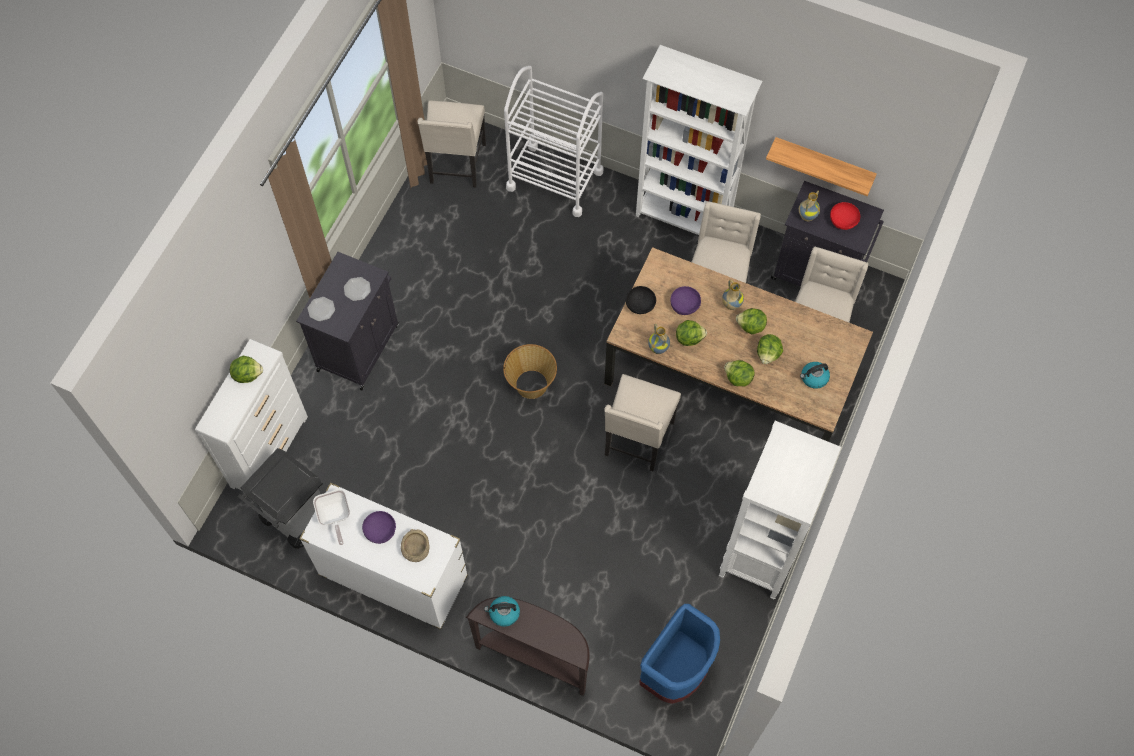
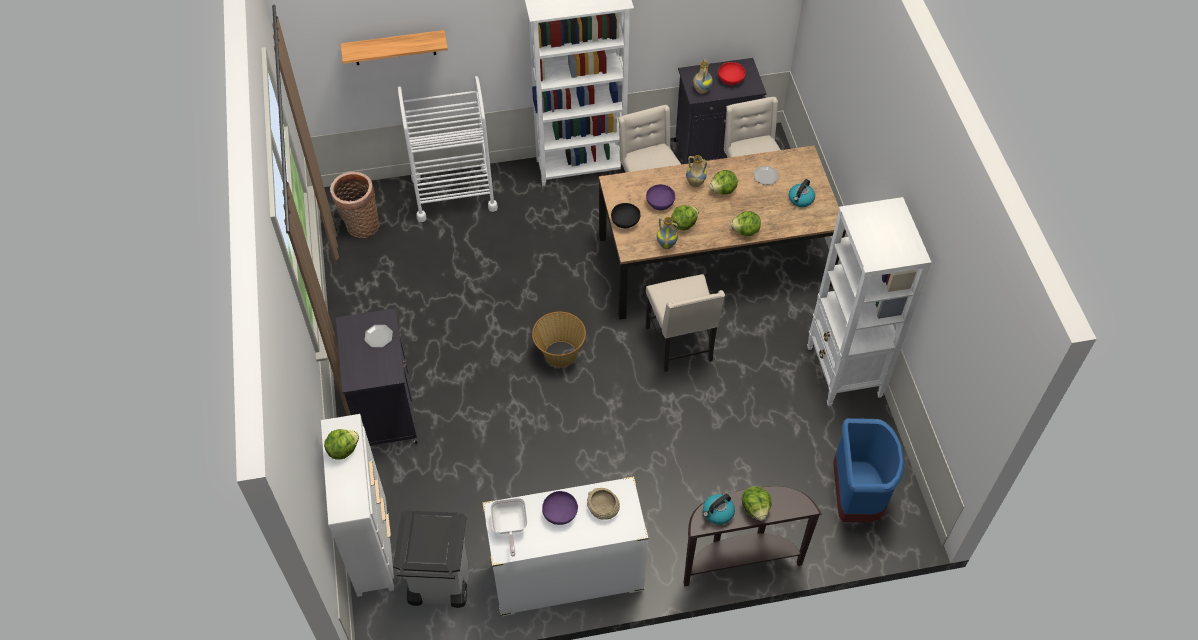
camera: 35 degrees left, 10 degrees down
plate [308,297,335,321] -> plate moved to [753,166,779,185]
frying pan [313,489,350,545] -> frying pan turned 45 degrees clockwise [490,498,528,557]
beige chair [418,101,486,188] -> basket [330,172,380,238]
lettuce [757,334,783,364] -> lettuce moved to [742,486,772,521]
shelf [766,137,877,196] -> shelf moved to [341,30,448,65]

